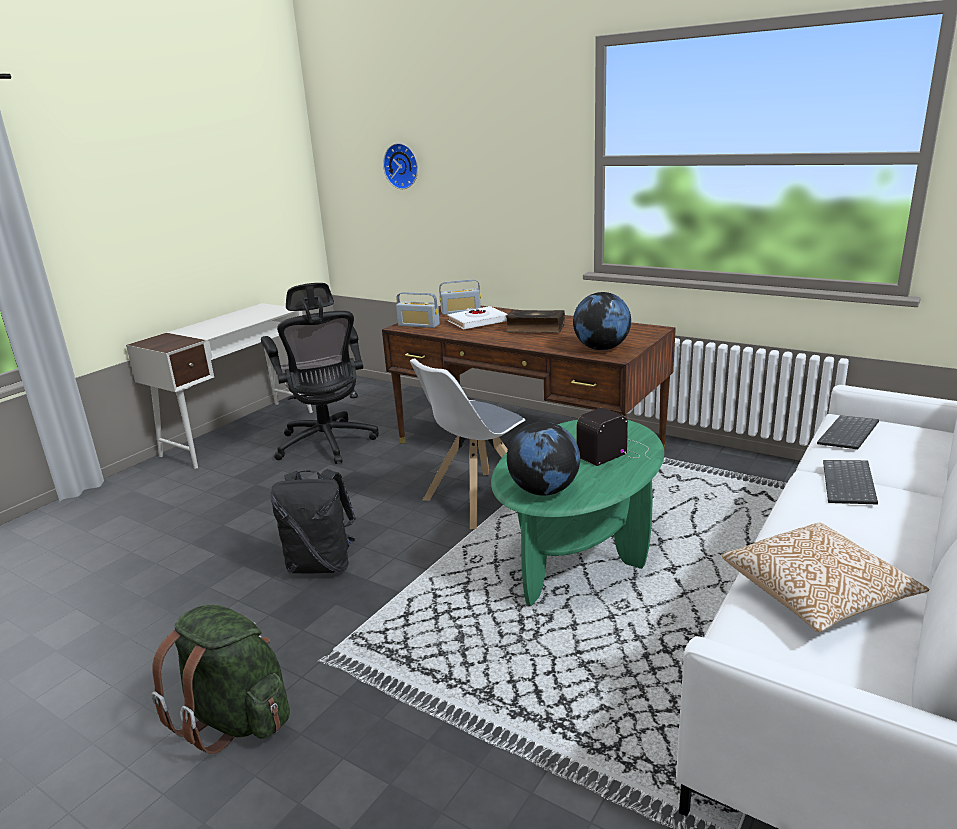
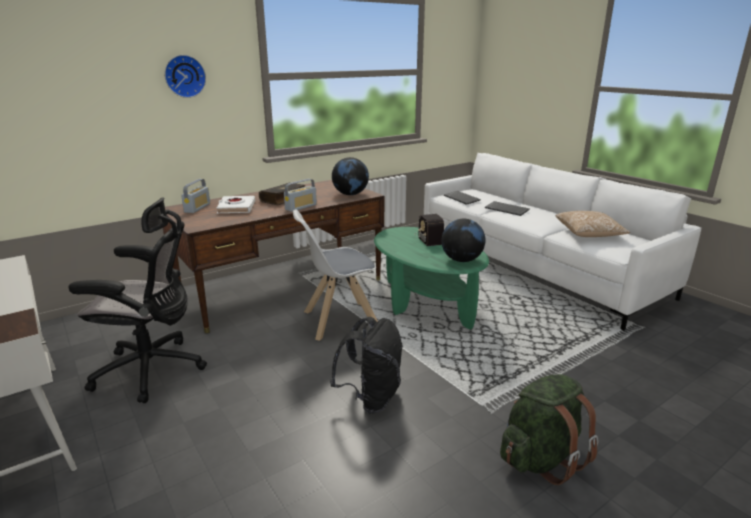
camera: 70 degrees left, 0 degrees up
wall clock [383,143,418,189] -> wall clock moved to [165,55,206,98]
radio [396,292,440,328] -> radio moved to [284,179,317,212]
chair [410,358,526,529] -> chair turned 90 degrees clockwise [293,209,378,341]

